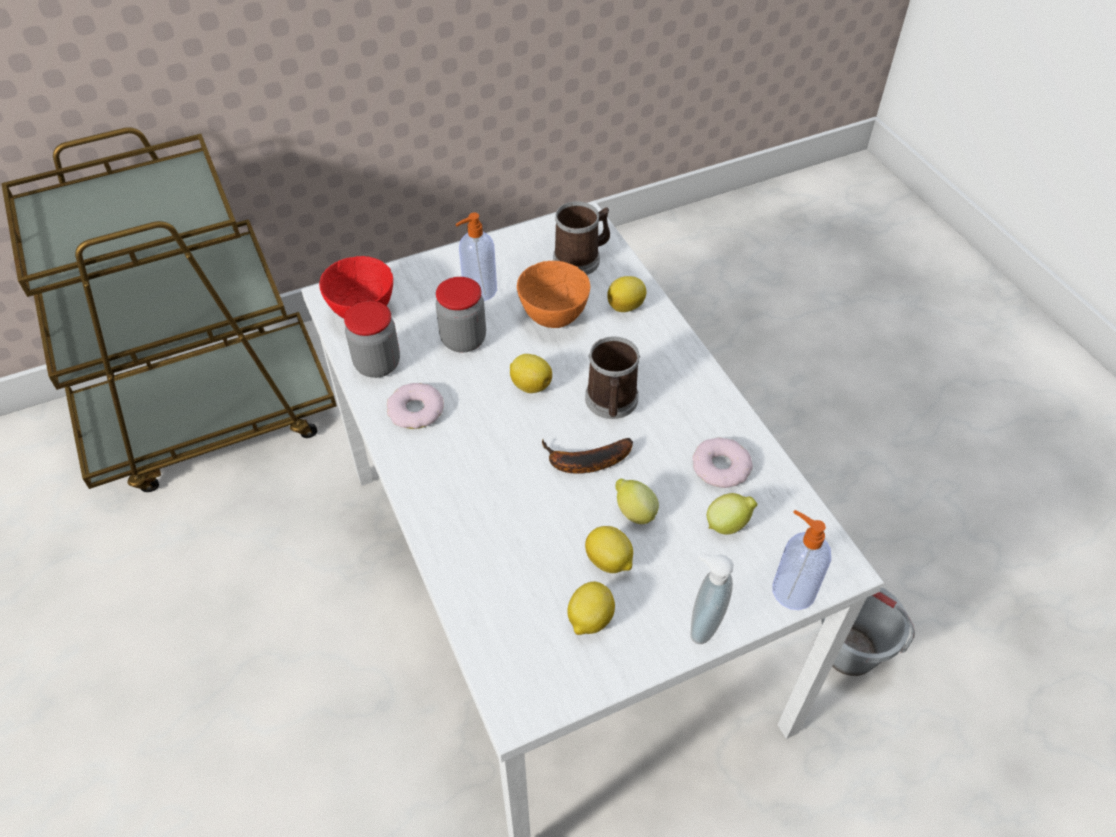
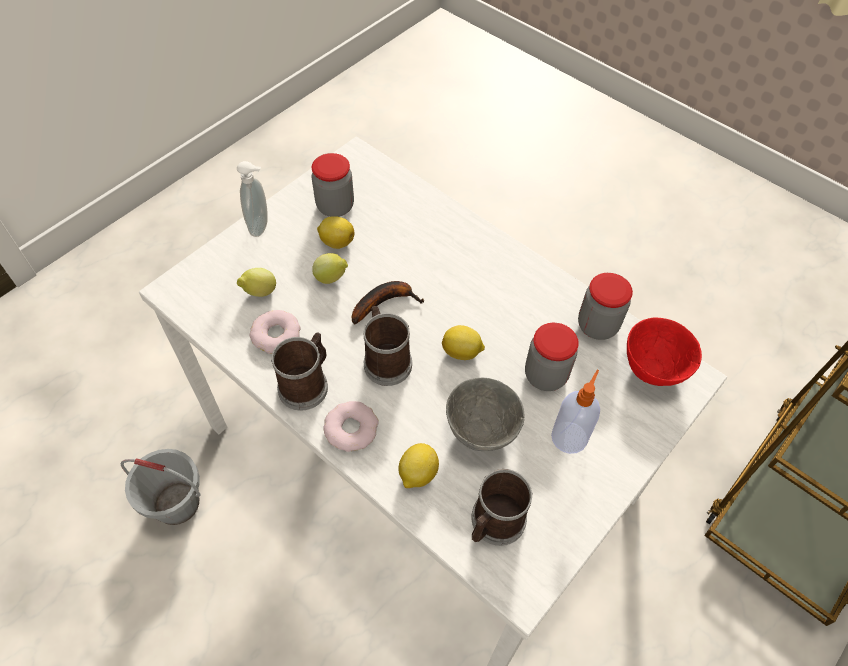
camera: 155 degrees right, 5 degrees up
donut [387,383,444,429] -> donut moved to [323,401,379,452]
orange bowl [517,261,590,328] -> grey bowl [446,378,525,451]
lemon [567,582,615,635] -> jar [312,153,354,217]
soap dispenser [772,510,831,610] -> none
none -> mug [271,332,328,411]

